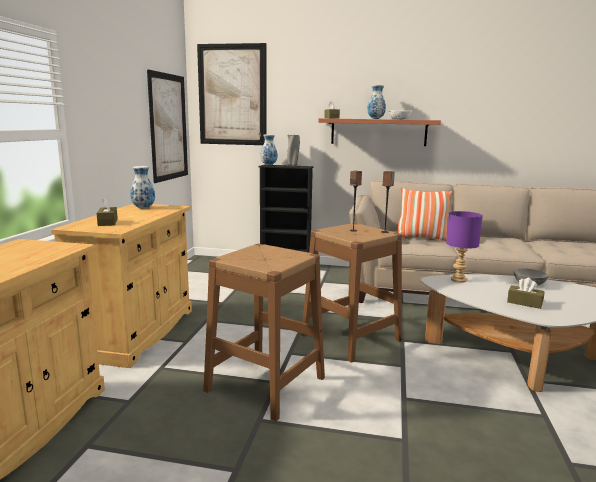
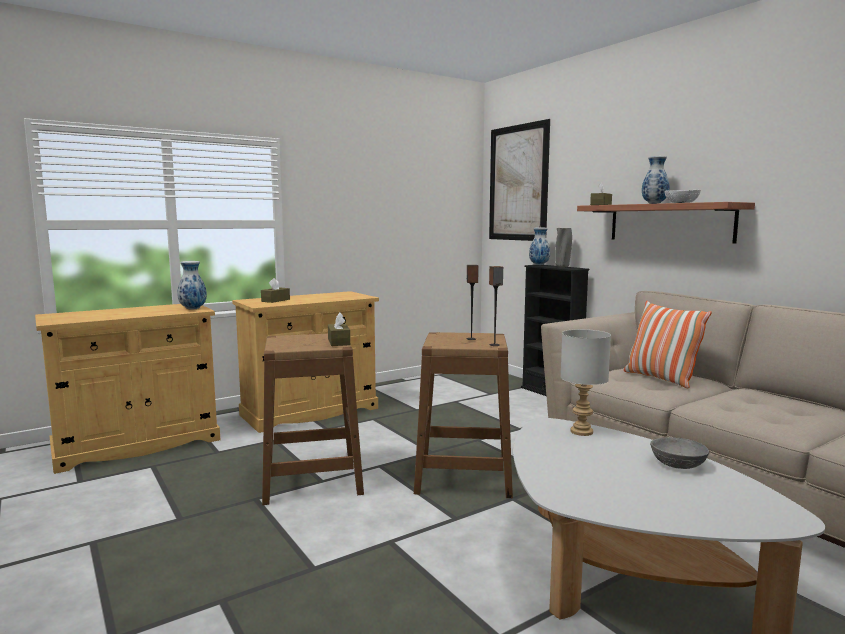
camera: 45 degrees right, 5 degrees down
vase [130,166,155,209] -> vase moved to [178,261,207,310]
picture [147,69,188,183] -> none
purple table lamp [446,211,483,283] -> grey table lamp [560,329,611,436]
brown tissue box [507,278,545,309] -> brown tissue box moved to [328,312,350,346]

